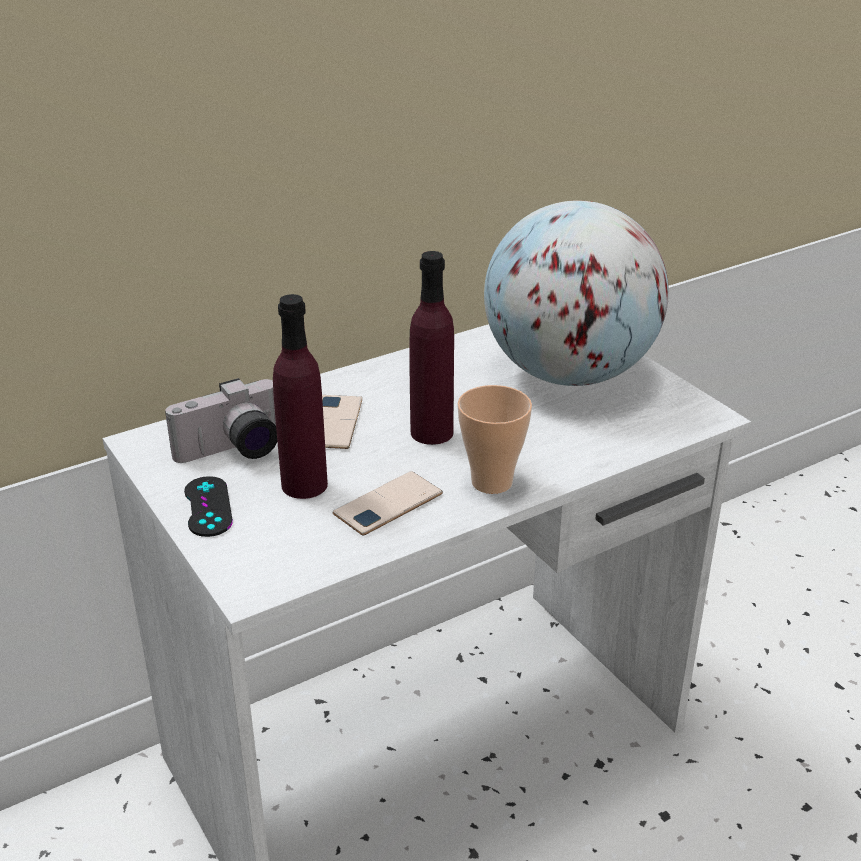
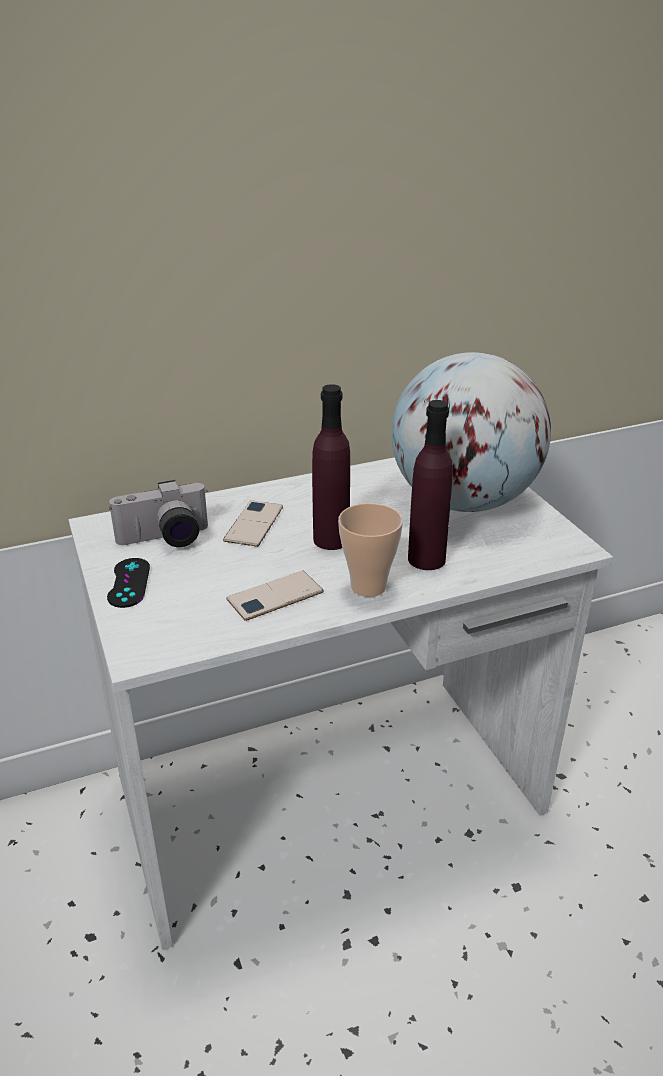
camera: 10 degrees right, 0 degrees up
purple bottle [273,294,328,499] -> purple bottle moved to [408,400,453,570]

